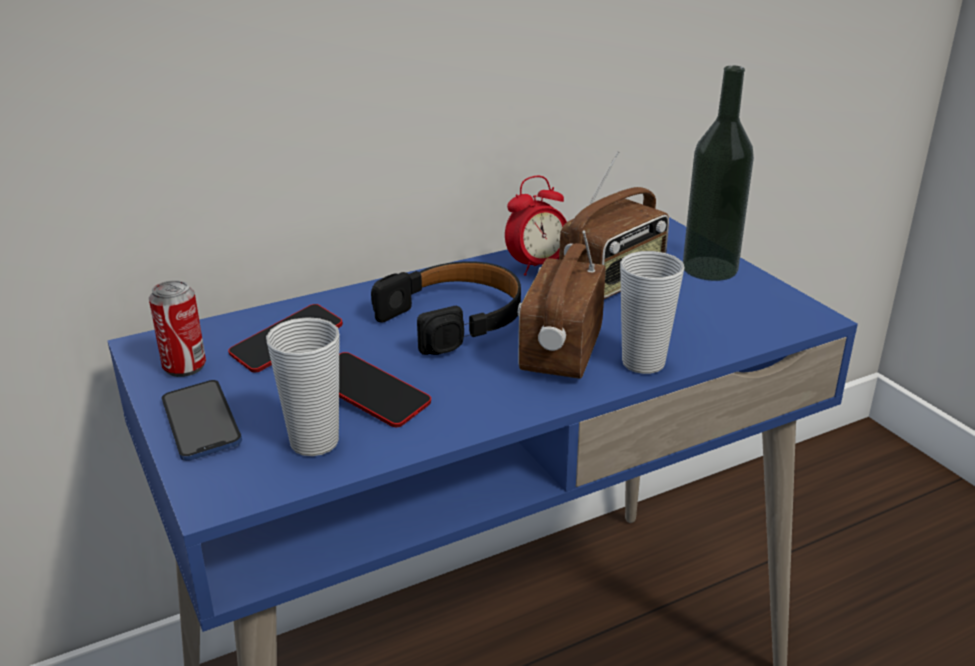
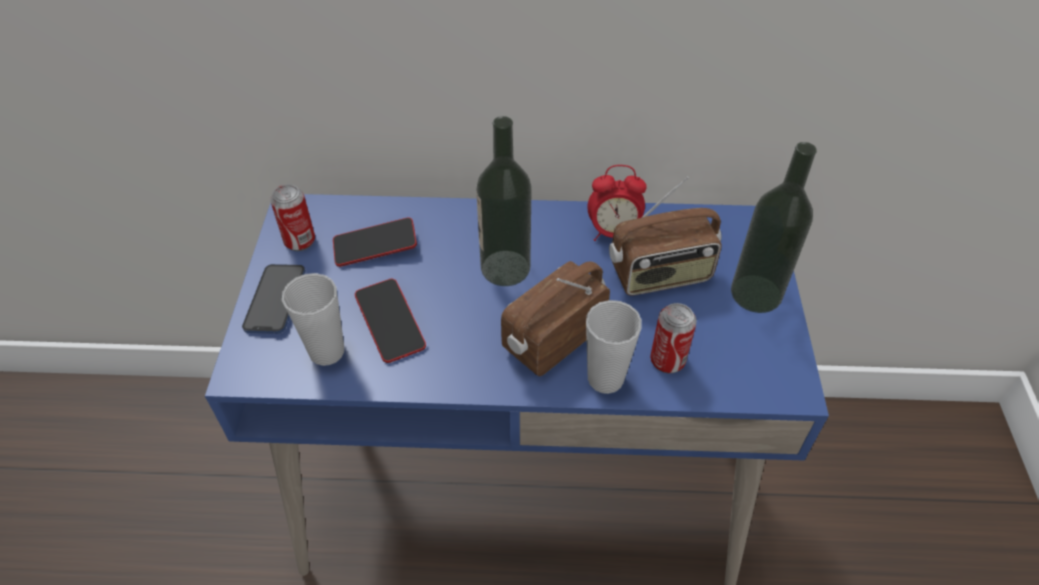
camera: 30 degrees right, 20 degrees up
black headphones [371,261,521,355] -> bottle [476,116,531,286]
none -> can [650,303,697,373]

